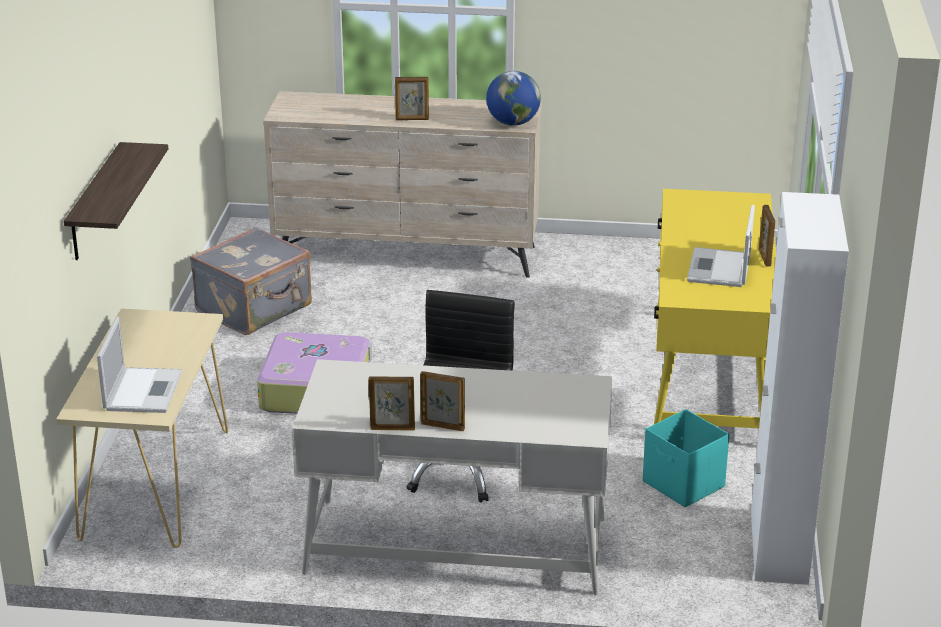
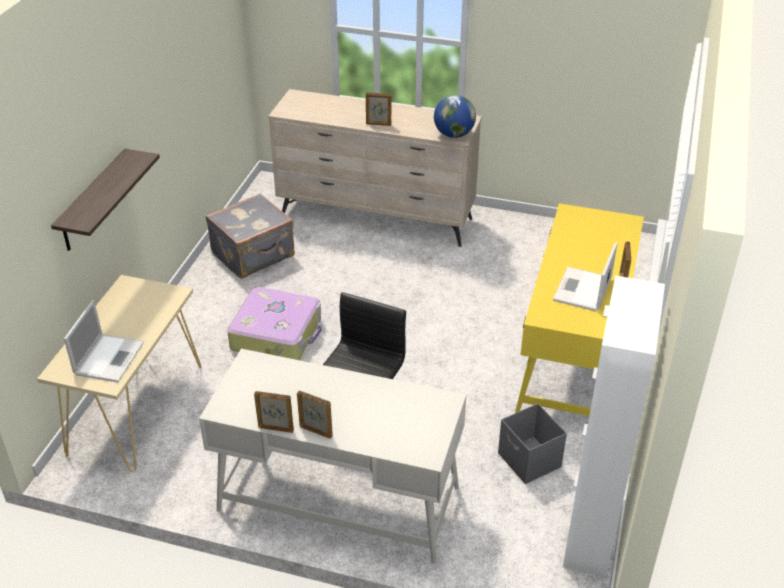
camera: 10 degrees right, 10 degrees up
turquoise storage box [643,409,729,507] -> grey storage box [498,403,567,484]

